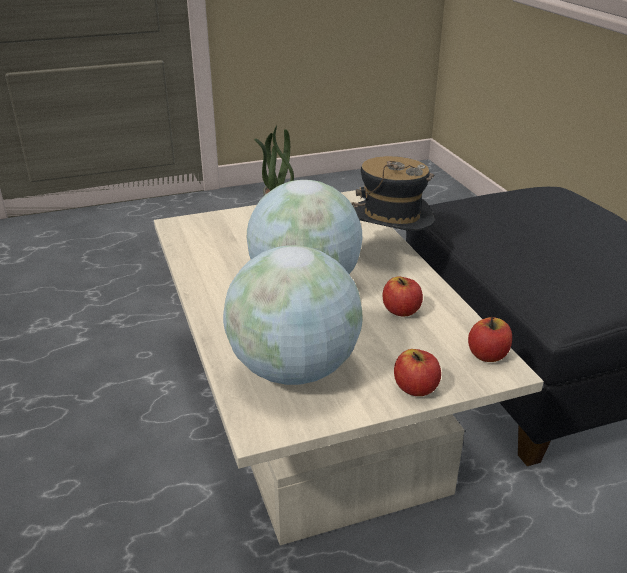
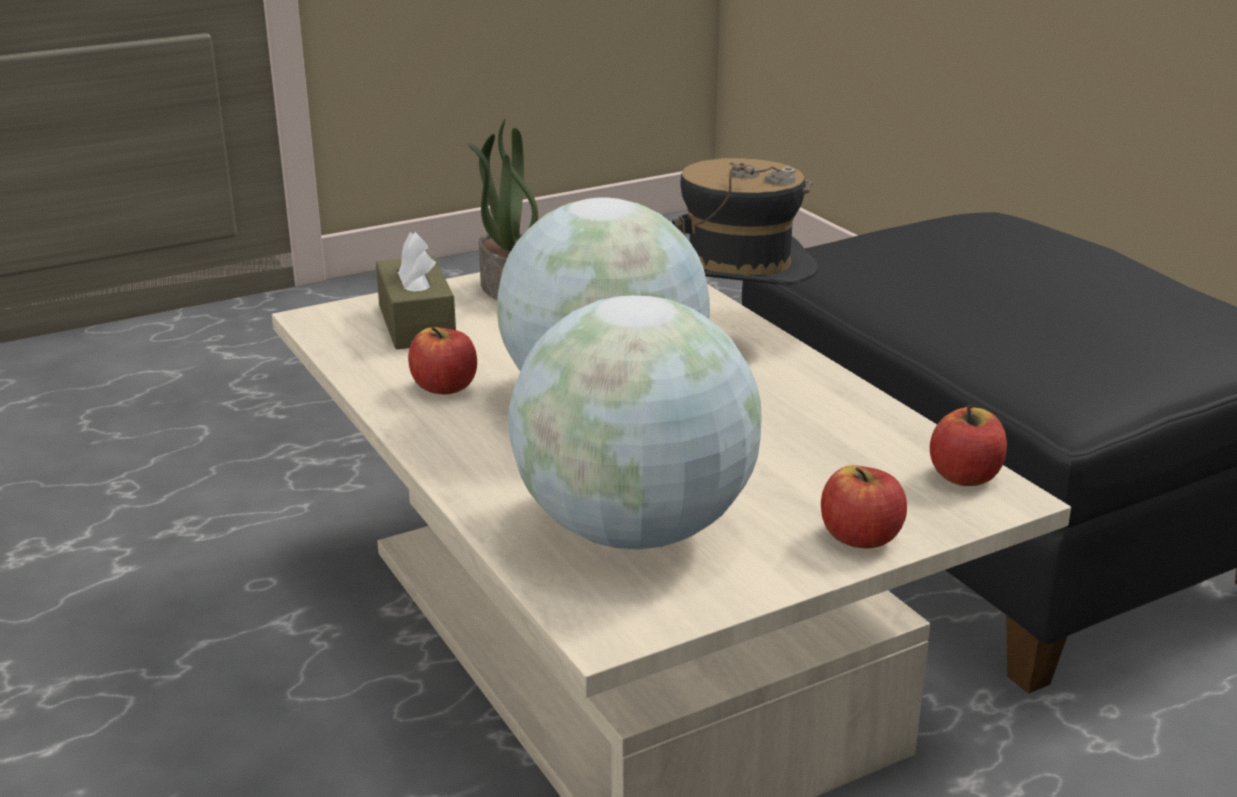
camera: 10 degrees left, 5 degrees down
apple [383,277,423,316] -> apple moved to [408,327,477,394]
none -> brown tissue box [376,232,456,350]

